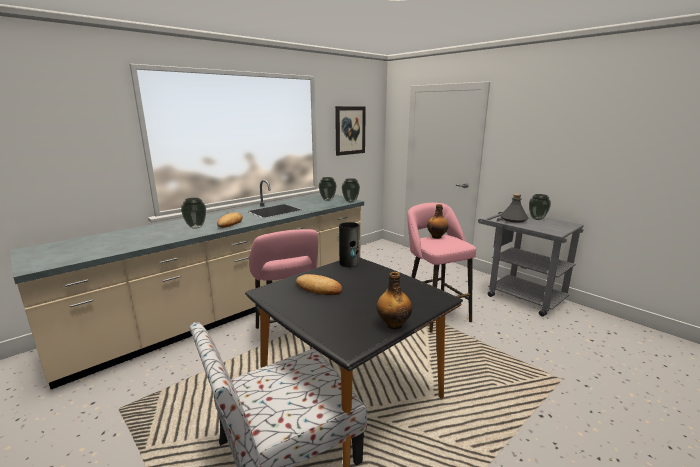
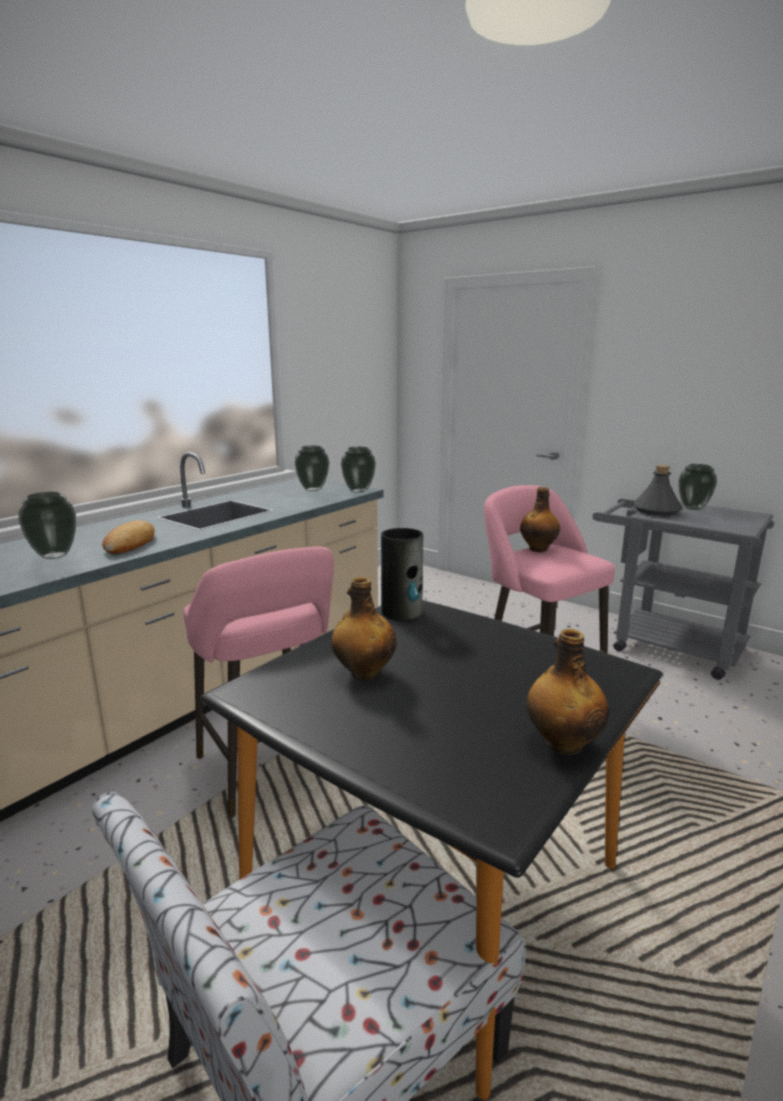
camera: 10 degrees left, 0 degrees up
bread [296,274,342,295] -> bottle [331,577,397,681]
picture [335,106,366,156] -> none

